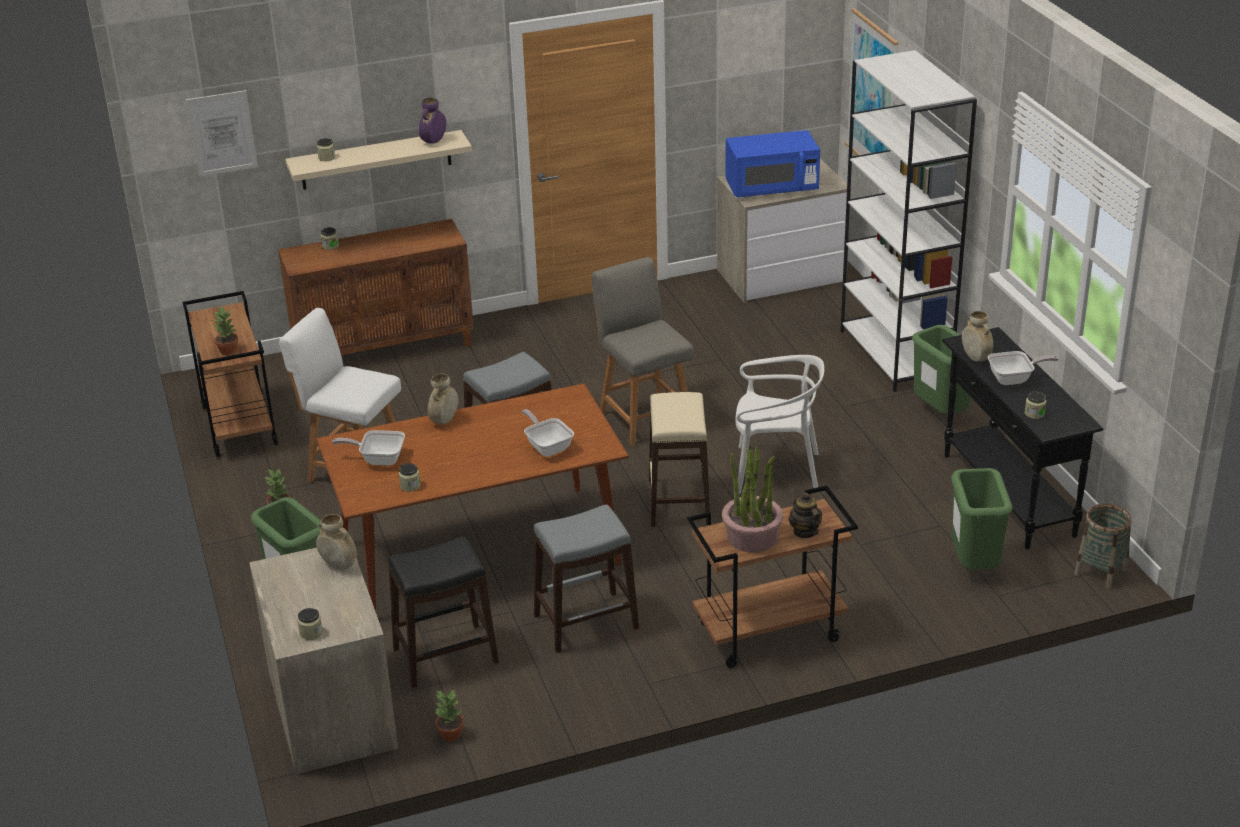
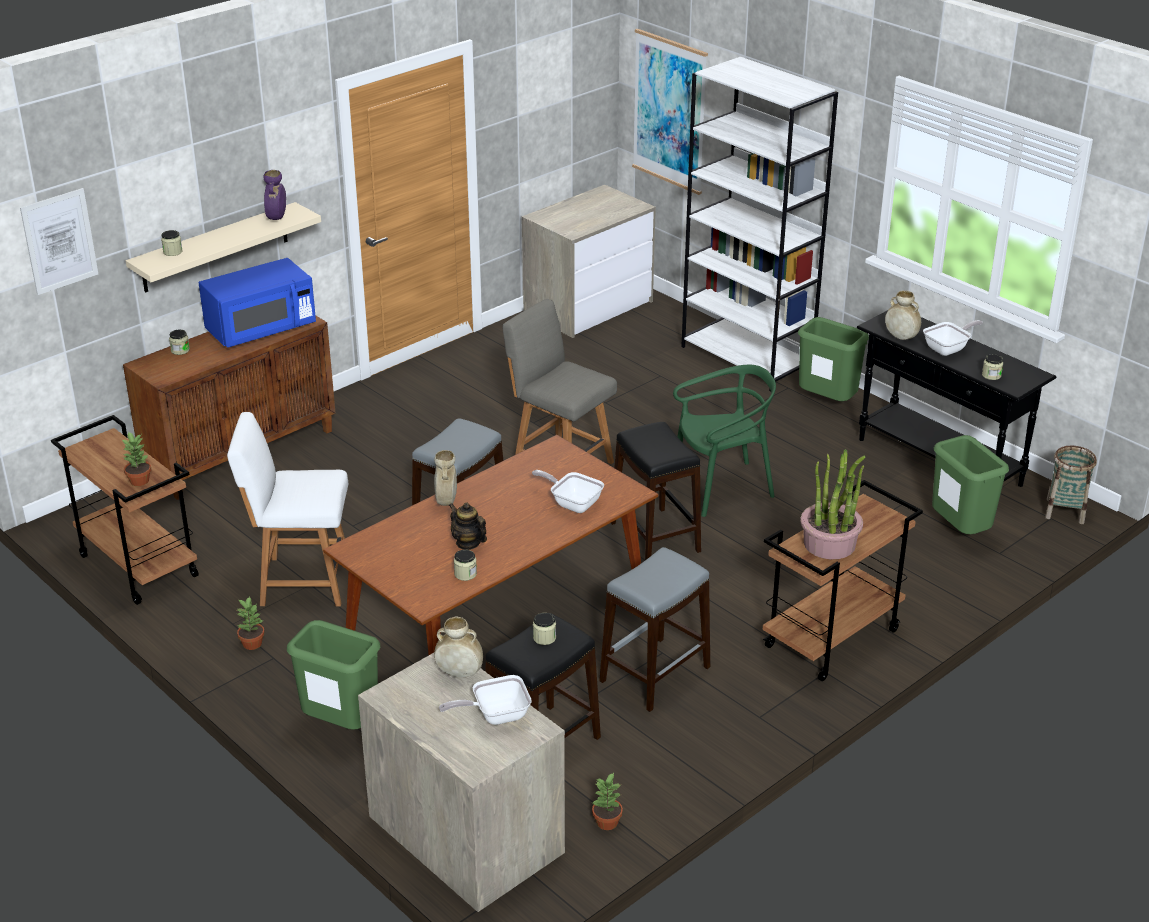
camera: 25 degrees left, 0 degrees up
jar [298,608,323,640] -> jar moved to [533,613,556,645]
frying pan [332,430,405,466] -> frying pan moved to [439,675,532,725]
beige stool [649,392,710,527] -> black stool [611,422,701,560]
blue microwave [725,130,820,197] -> blue microwave moved to [199,258,316,347]
white chair [735,355,824,494] -> green chair [673,365,776,517]
teapot [789,491,822,538] -> teapot moved to [449,502,487,550]

